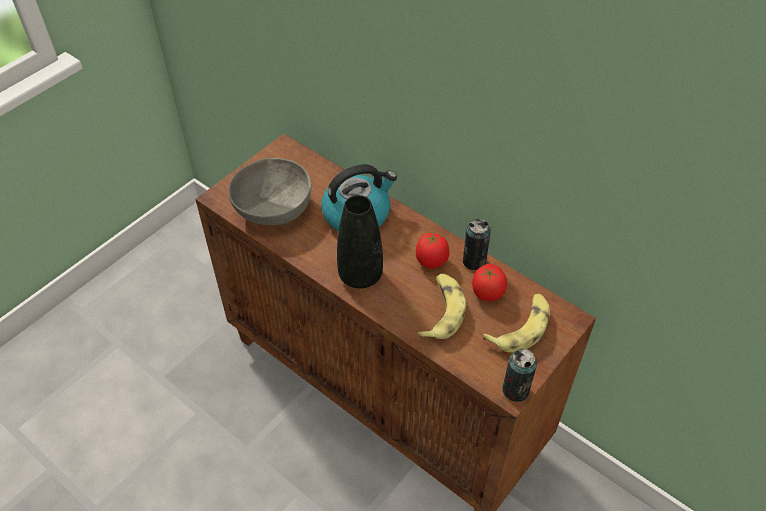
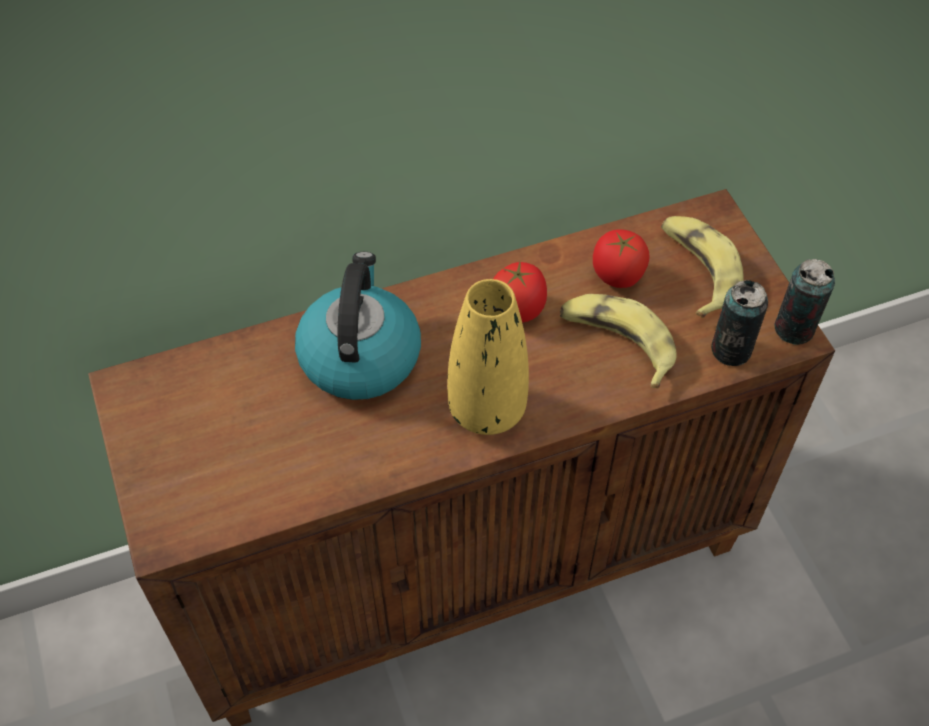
camera: 60 degrees left, 5 degrees up
grey bowl [228,158,311,225] -> none
black vase [337,195,383,288] -> yellow vase [447,279,529,435]
can [463,219,491,270] -> can moved to [711,280,768,366]

